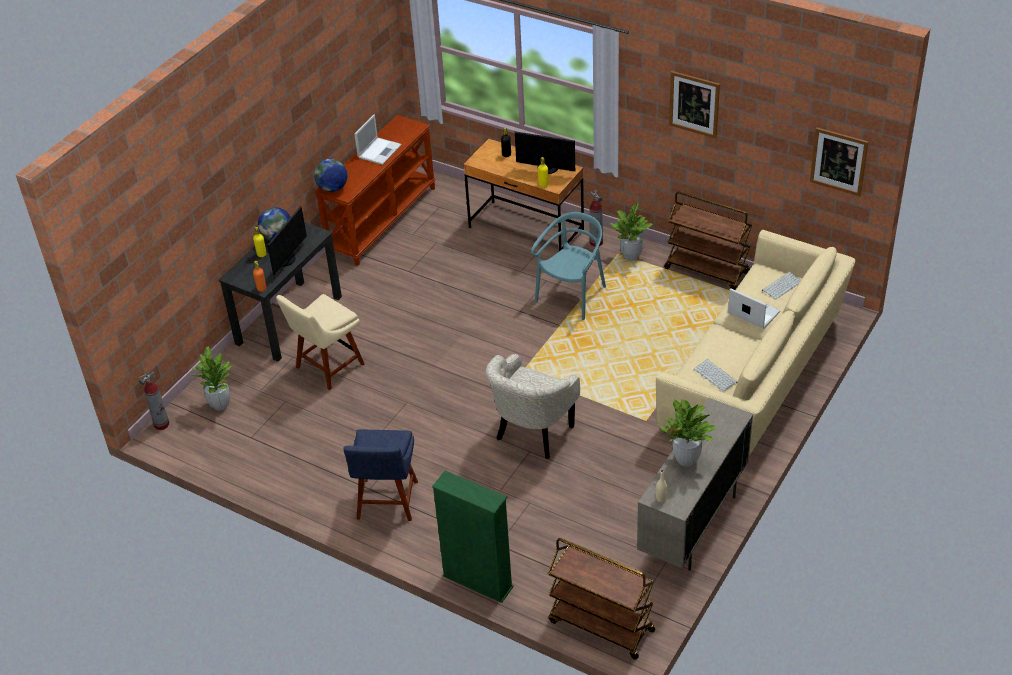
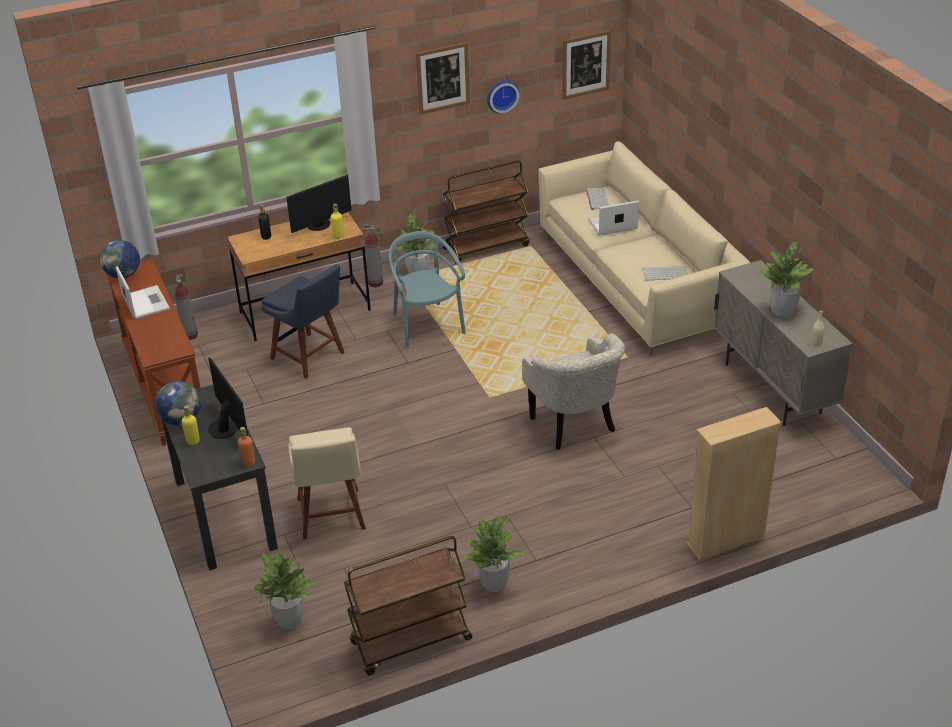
camera: 55 degrees left, 5 degrees down
fire extinguisher [138,371,169,430] -> fire extinguisher moved to [175,273,198,340]
globe [314,159,347,192] -> globe moved to [100,240,140,278]
blue chair [343,429,418,521] -> blue chair moved to [261,264,345,379]
green bookcase [432,471,514,603] -> beige bookcase [686,407,782,560]
brown cart [548,538,655,660] -> brown cart moved to [344,536,472,675]
none -> potted plant [464,516,524,592]
none -> wall clock [487,81,520,113]

